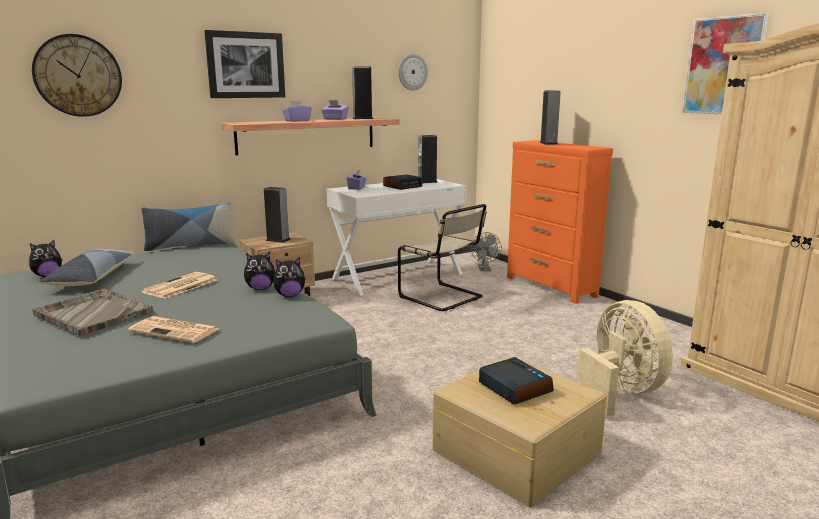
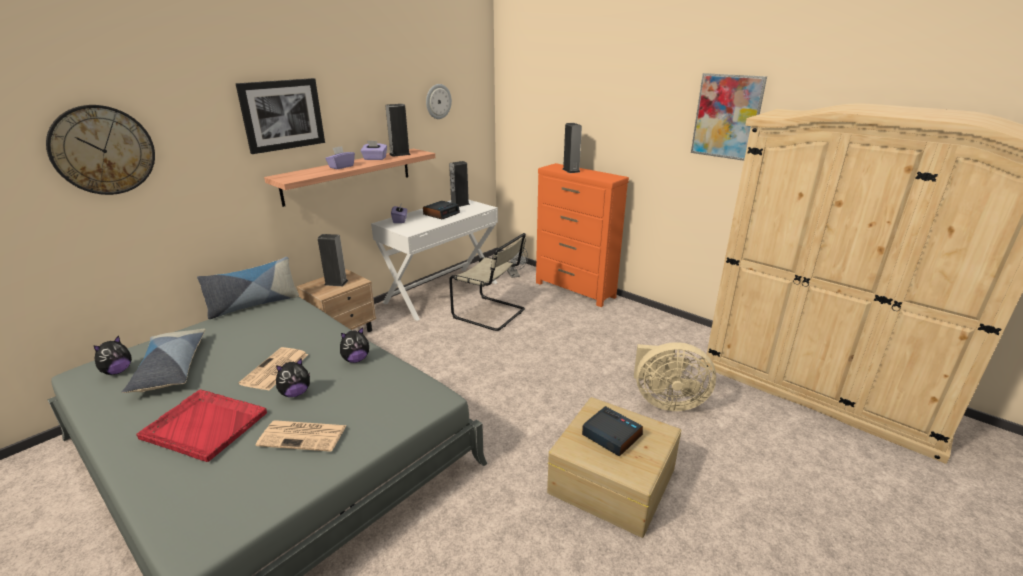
camera: 15 degrees left, 10 degrees up
grey tray [32,289,153,336] -> red tray [136,389,267,462]
plush toy [273,257,306,297] -> plush toy moved to [276,358,310,397]
beige fan [577,300,673,417] -> beige fan turned 135 degrees clockwise [634,342,716,411]

